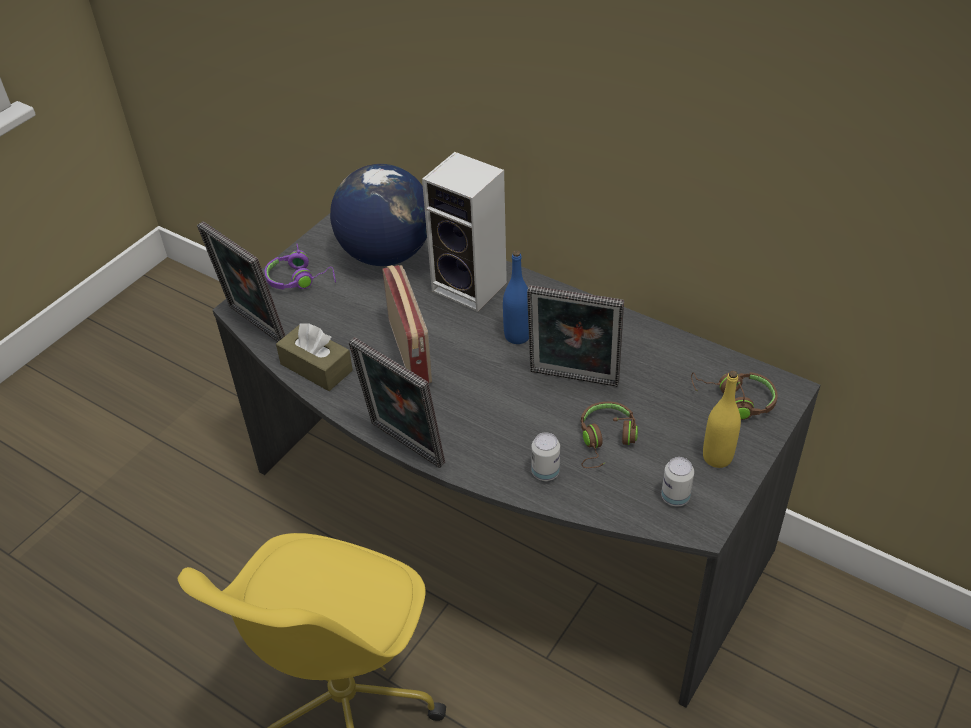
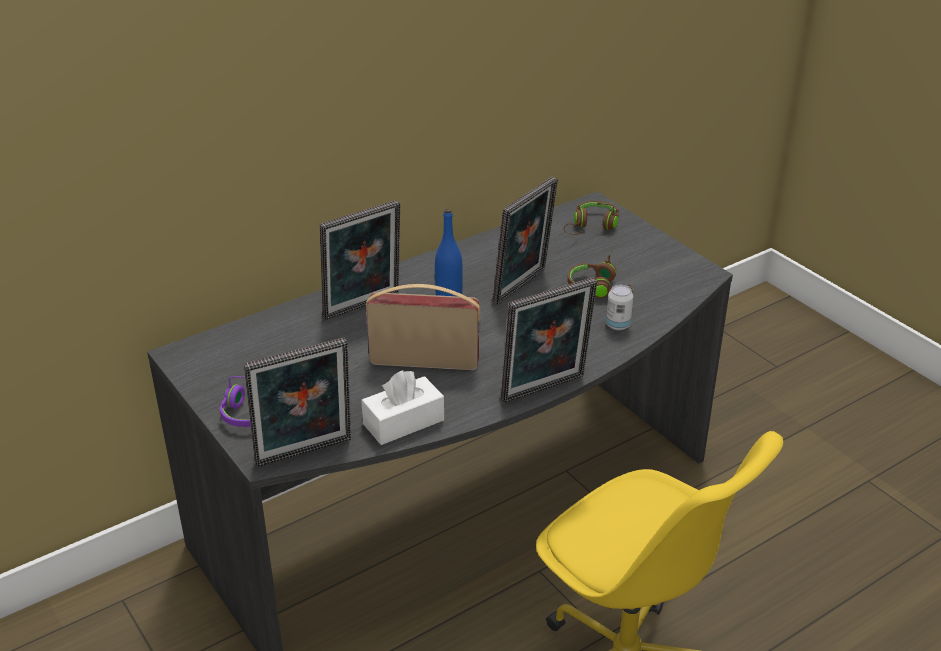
camera: 70 degrees left, 10 degrees down
brown tissue box [276,323,353,391] -> white tissue box [361,370,444,445]
globe [330,164,427,266] -> none
speaker [422,152,507,312] -> picture frame [319,200,400,320]
can [661,457,694,507] -> none
yellow bottle [703,371,741,468] -> none

